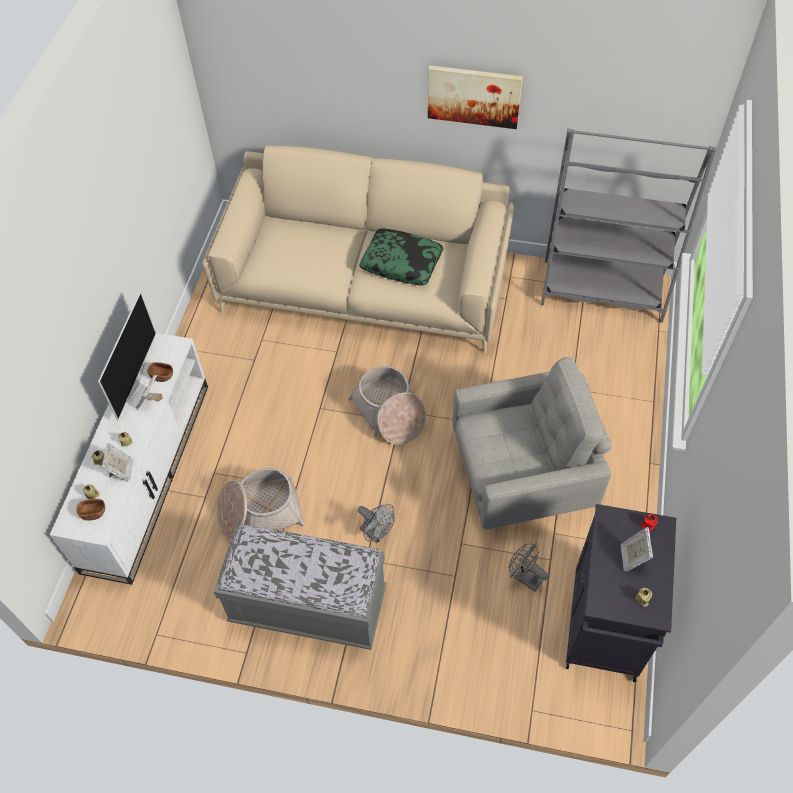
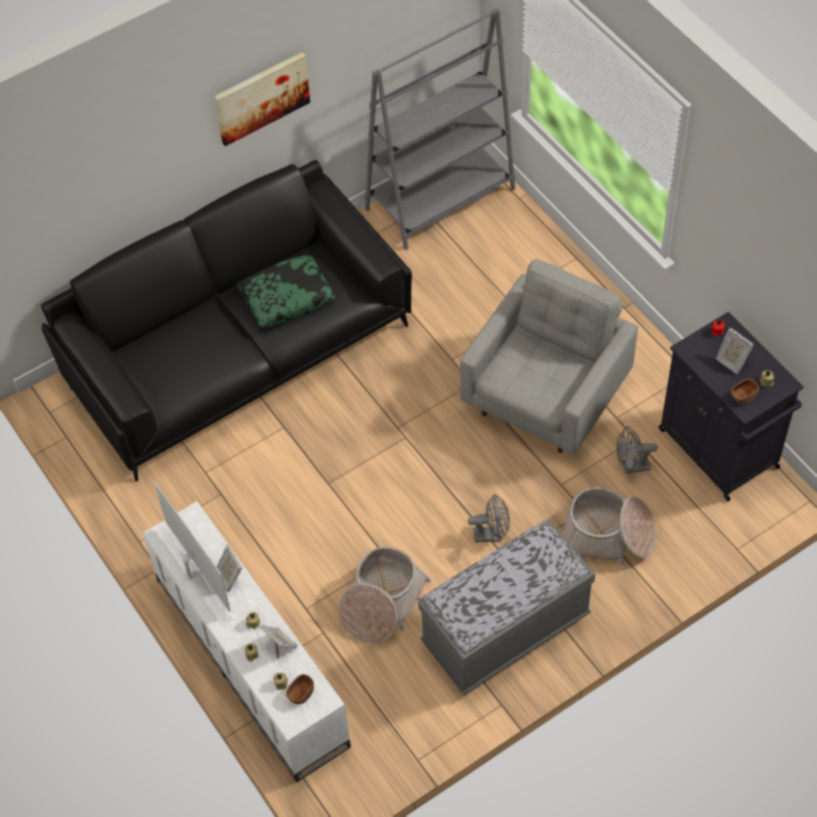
camera: 45 degrees left, 0 degrees up
brown bowl [147,362,173,382] -> brown bowl moved to [731,379,759,404]
beige sofa [202,145,514,353] -> black sofa [41,160,412,481]
basket [348,366,426,445] -> basket moved to [563,487,656,566]

